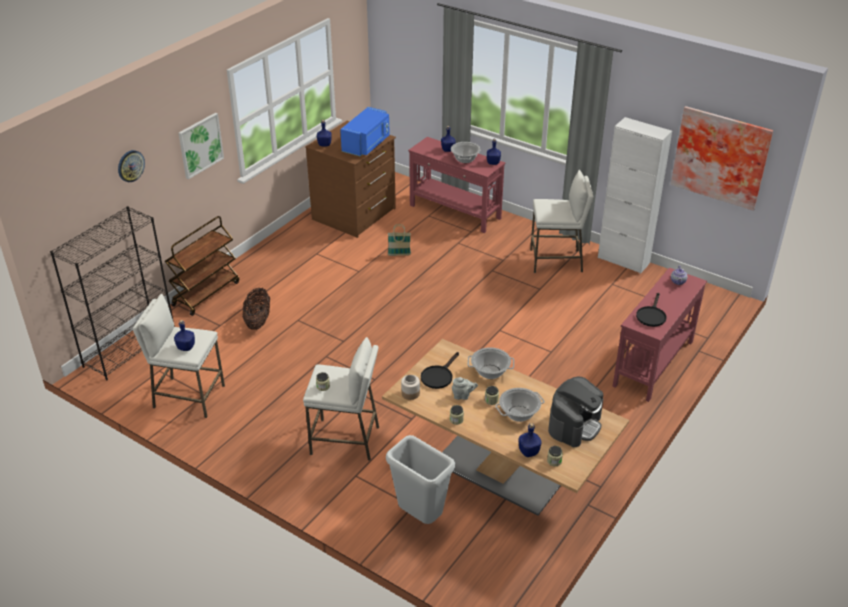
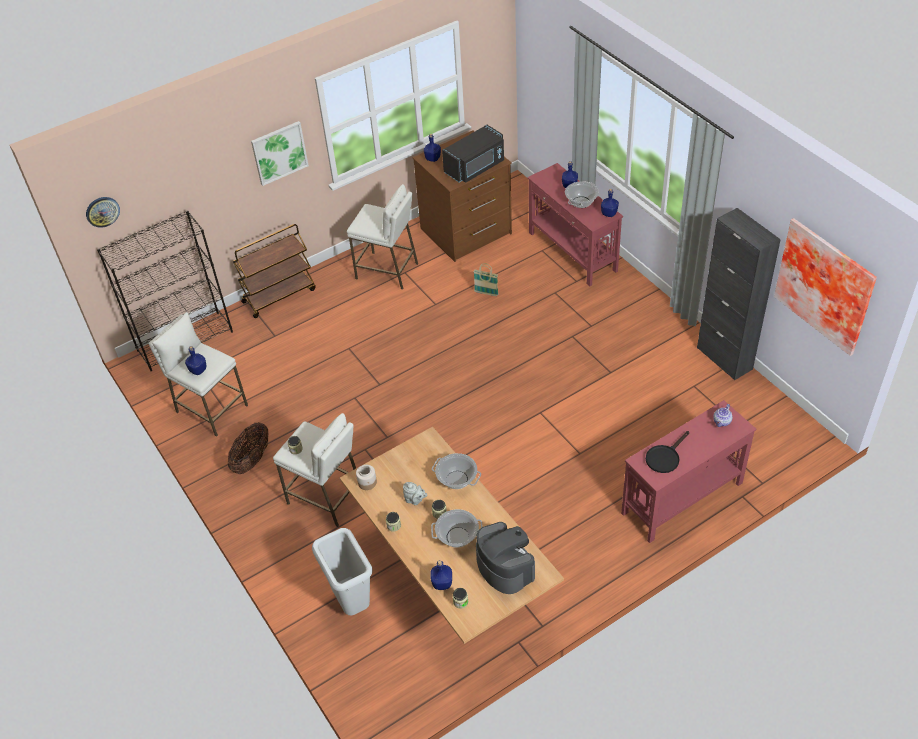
camera: 25 degrees right, 10 degrees up
wall clock [118,150,145,182] -> wall clock moved to [86,197,120,228]
basket [242,288,270,330] -> basket moved to [228,422,269,474]
blue microwave [340,107,390,156] -> black microwave [442,125,504,183]
black frying pan [421,352,459,389] -> none
white stool [530,170,594,273] -> white stool moved to [347,184,418,290]
coffee machine [548,377,603,447] -> coffee machine turned 90 degrees counterclockwise [476,522,535,594]
white cabinet [598,117,672,274] -> black cabinet [697,208,781,381]

